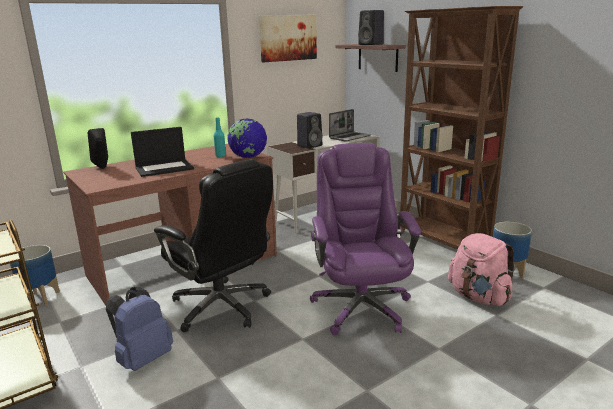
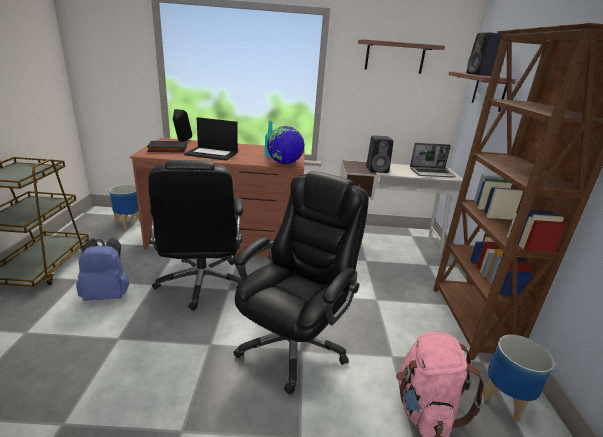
camera: 35 degrees right, 5 degrees up
picture [259,15,317,62] -> shelf [358,39,445,74]
purple office chair [310,143,421,335] -> black office chair [233,171,369,395]
none -> black book [147,141,187,153]

